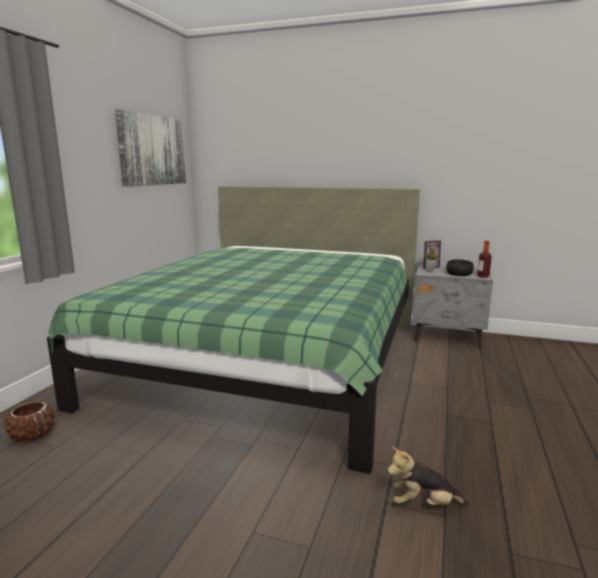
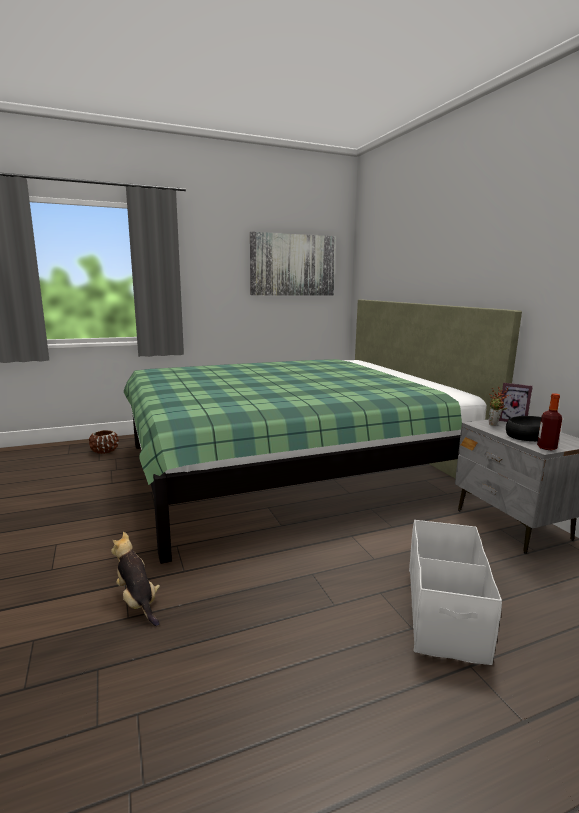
camera: 50 degrees right, 0 degrees up
none -> white storage box [409,520,502,665]

